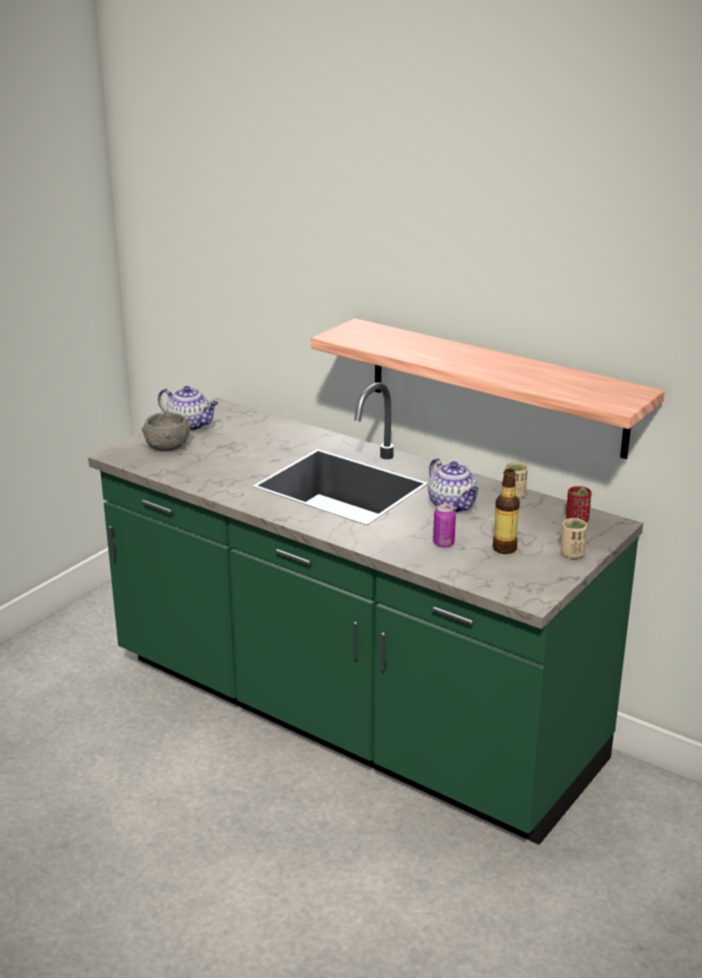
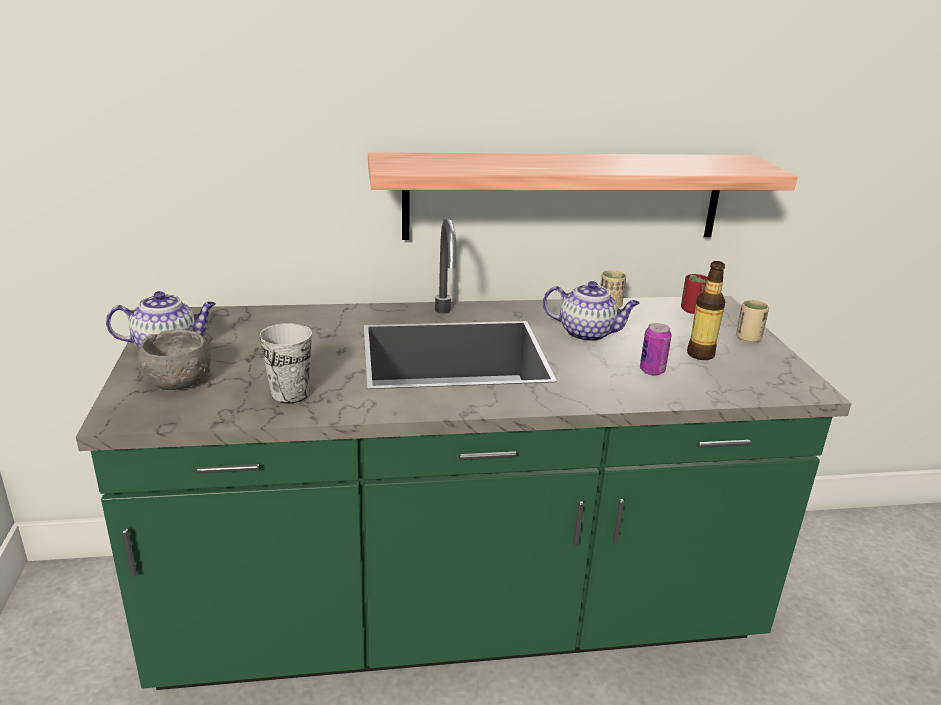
camera: 45 degrees left, 0 degrees up
none -> cup [259,323,312,404]

